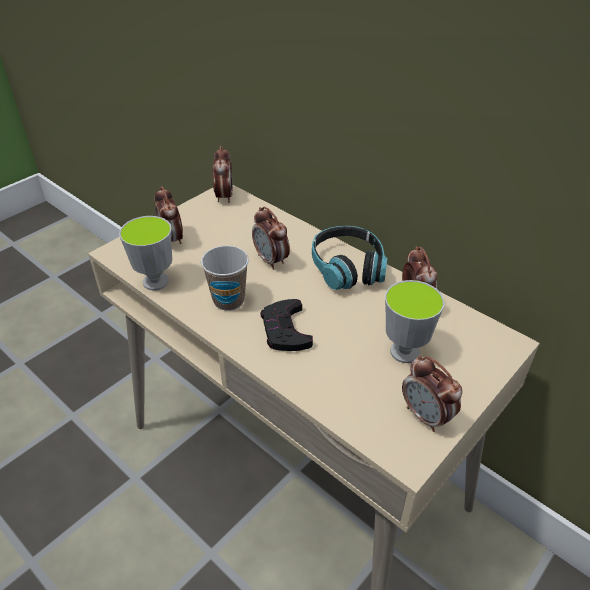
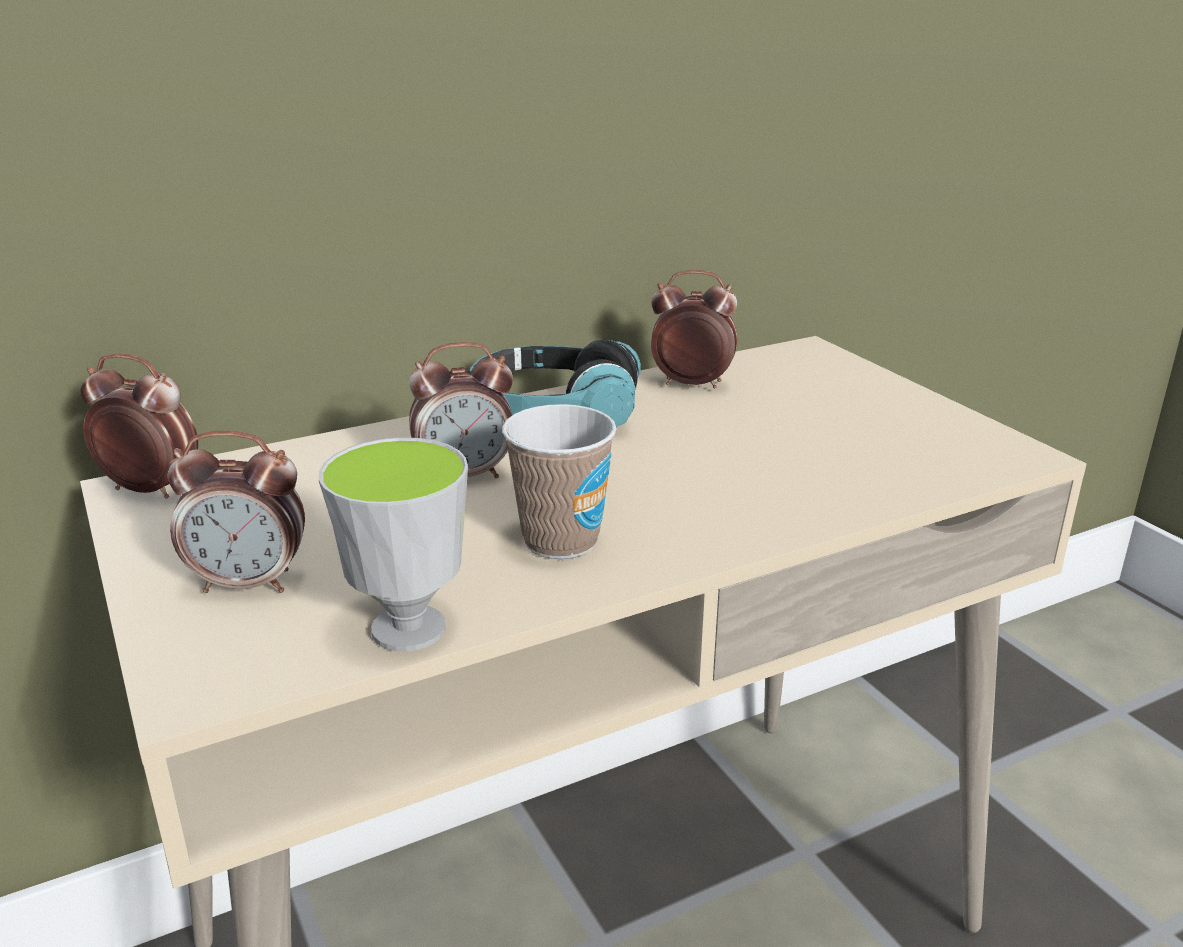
camera: 70 degrees left, 15 degrees down
black game controller [260,299,313,351] -> none
cup [385,280,445,363] -> none
alarm clock [402,355,462,432] -> none

